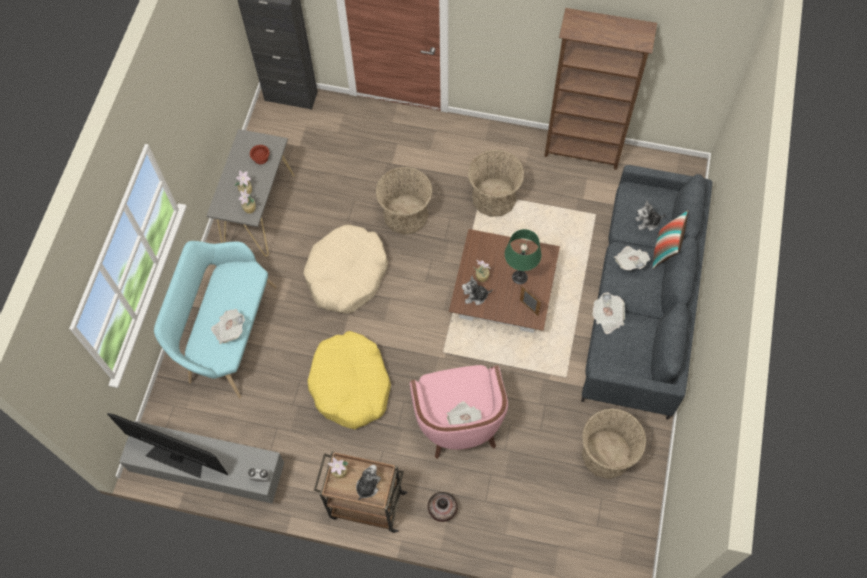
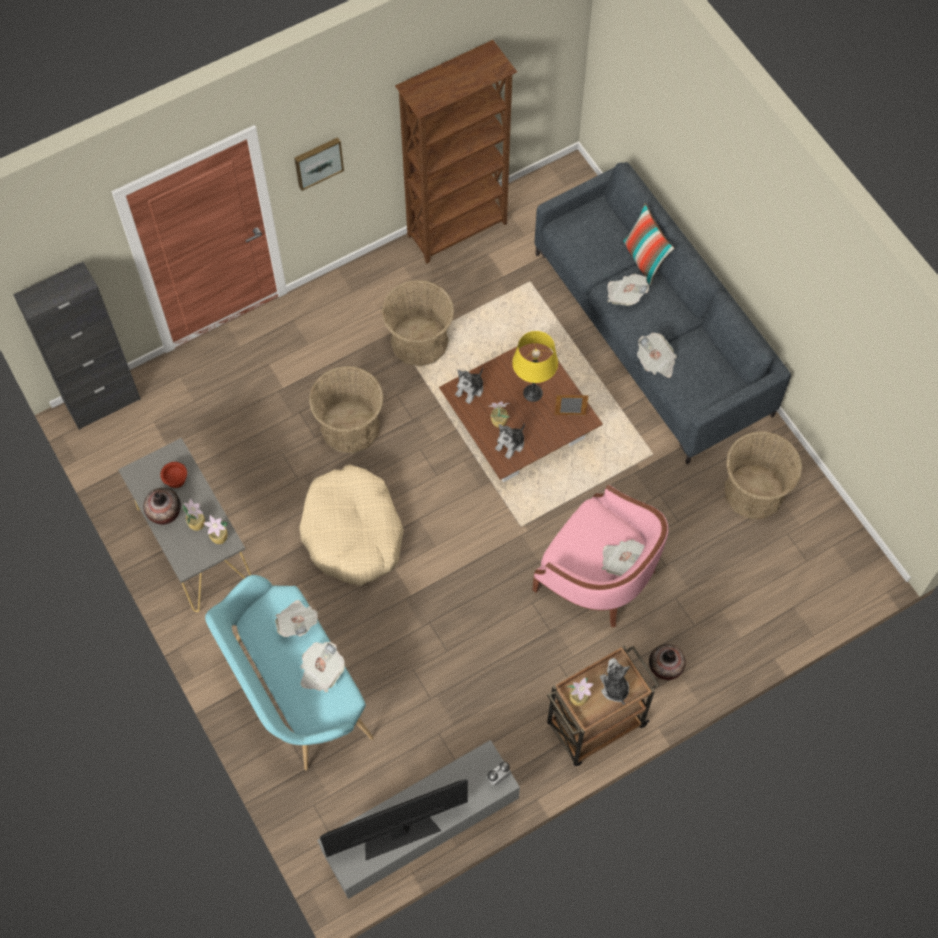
camera: 45 degrees left, 0 degrees up
yellow dog bed [307,331,391,429] -> none
green table lamp [505,229,541,284] -> yellow table lamp [512,331,558,402]
plush toy [635,200,666,231] -> plush toy moved to [455,368,483,404]
none -> vase [143,488,181,525]
none -> newspaper [275,600,318,637]
none -> picture [294,137,344,191]

